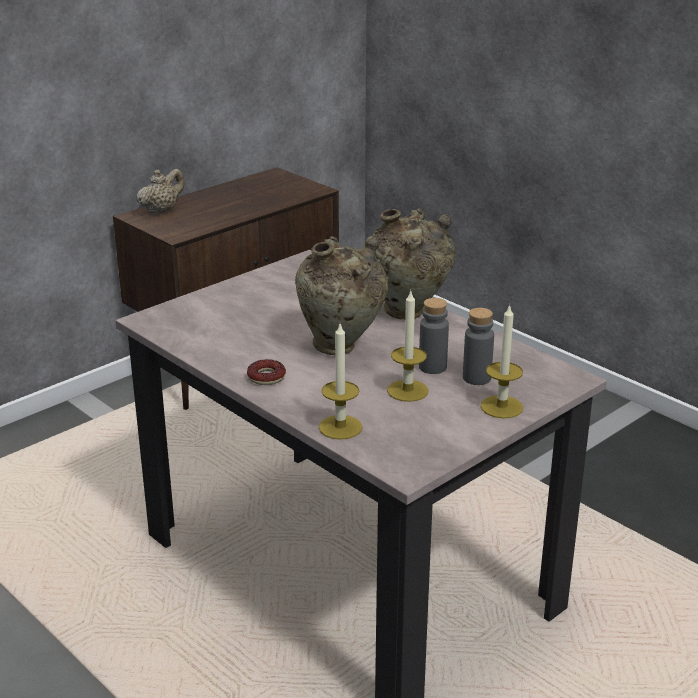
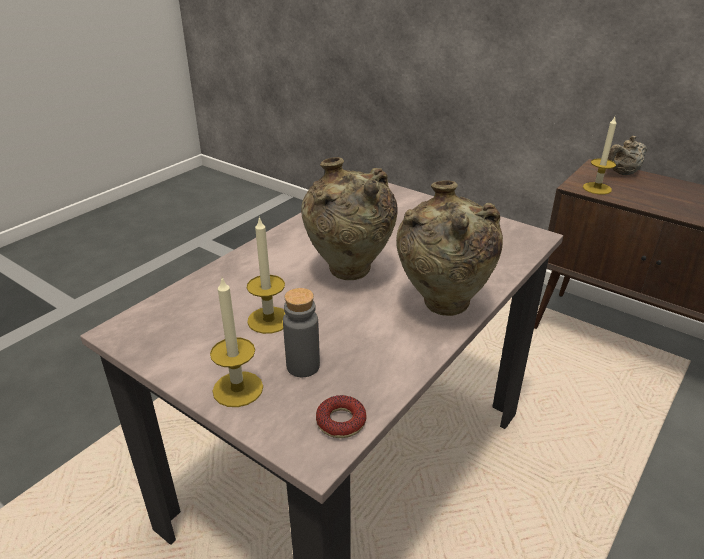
camera: 80 degrees right, 5 degrees up
beige teapot [137,169,185,214] -> beige teapot turned 120 degrees clockwise [608,136,647,175]
donut [247,359,286,385] -> donut moved to [316,395,366,438]
candle [319,324,363,440] -> candle moved to [583,117,617,195]
grey bottle [419,298,449,374] -> none

